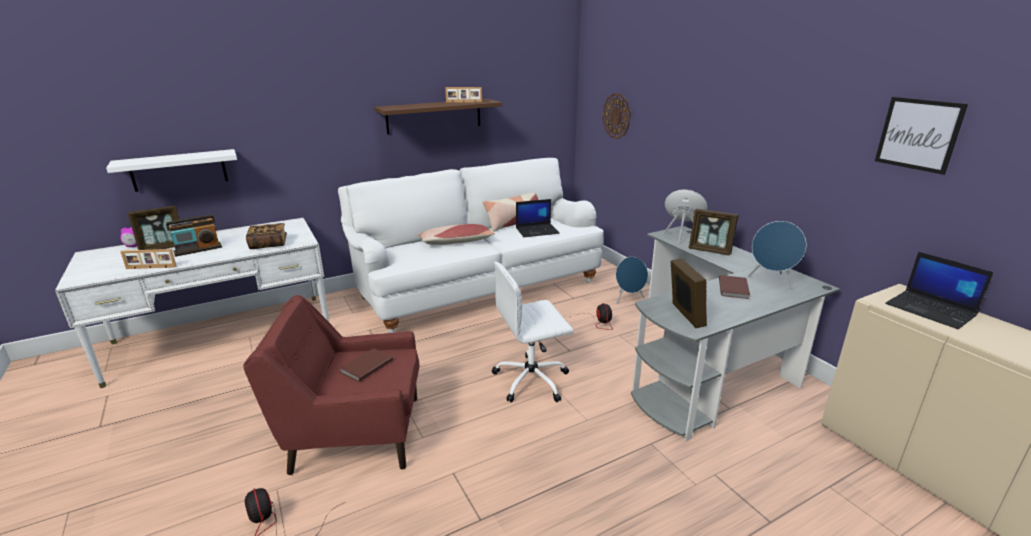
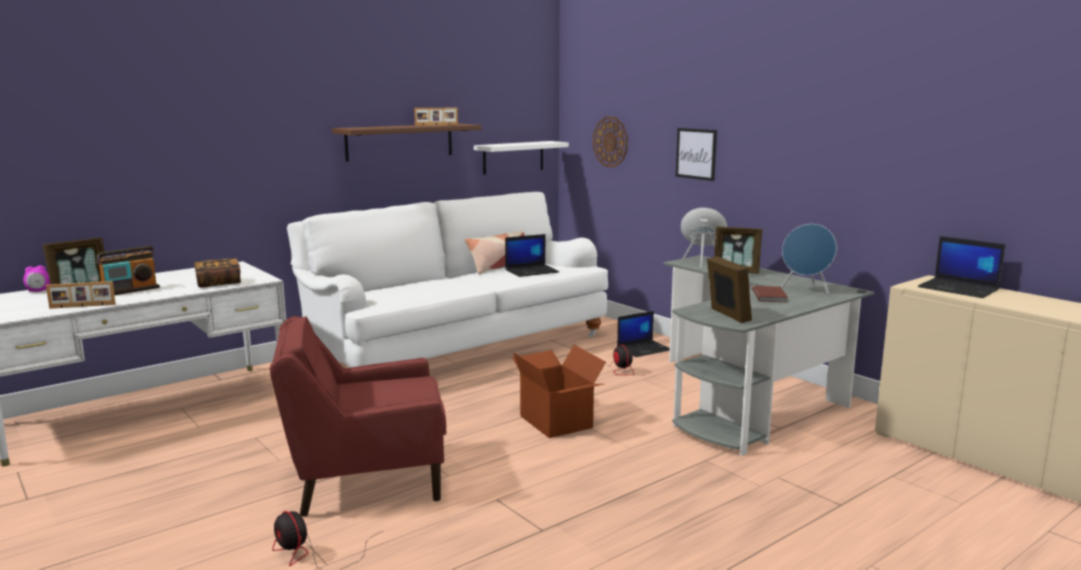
camera: 10 degrees left, 10 degrees down
white shelf [106,149,237,192] -> white shelf moved to [474,141,569,175]
brown book [339,348,393,382] -> none
pillow [418,224,495,245] -> none
white office chair [492,261,574,403] -> cardboard box [512,345,606,438]
blue speaker [616,257,648,304] -> laptop [617,311,670,357]
picture [875,97,968,175] -> picture moved to [676,128,717,181]

